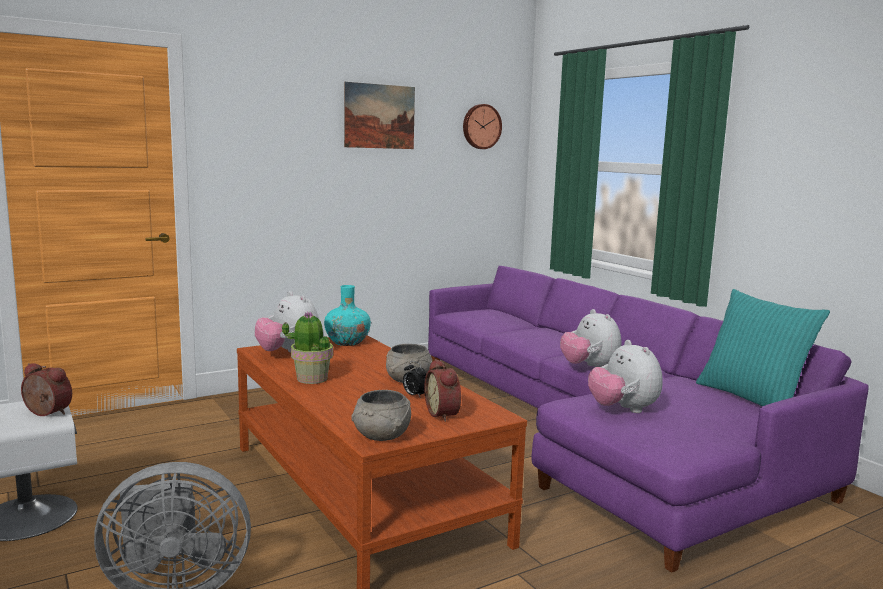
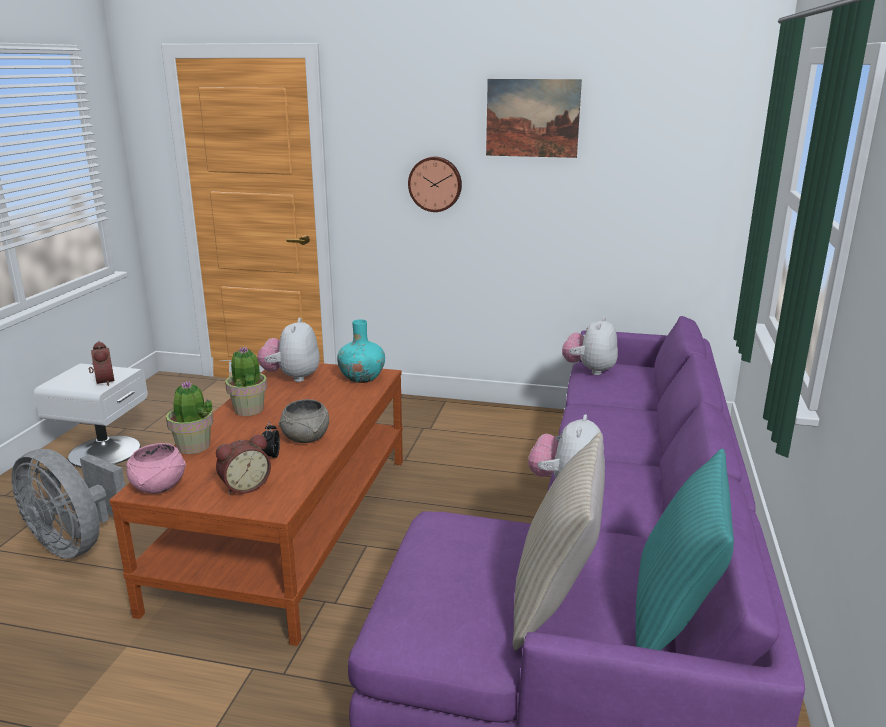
camera: 45 degrees right, 10 degrees up
grey bowl [351,390,411,441] -> pink bowl [126,443,186,494]
alarm clock [424,359,461,422] -> alarm clock turned 150 degrees counterclockwise [216,434,271,495]
wall clock [463,104,502,149] -> wall clock moved to [408,157,462,212]
plush toy [588,340,663,413] -> plush toy moved to [562,316,618,375]
none -> potted plant [166,380,213,454]
none -> beige pillow [513,432,605,651]

